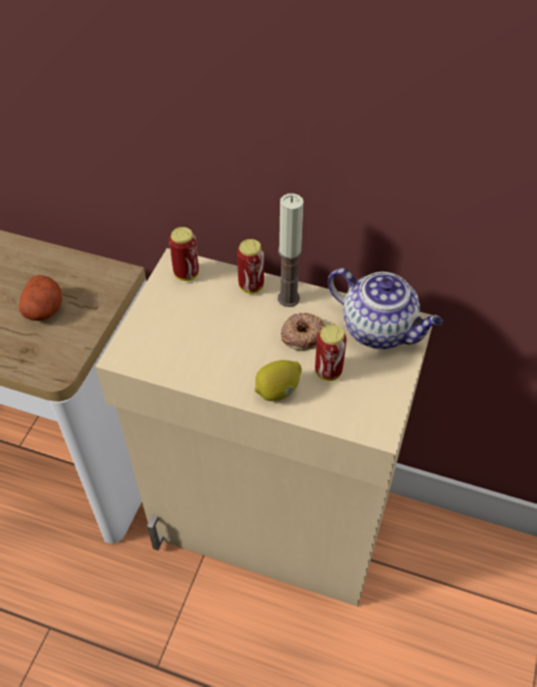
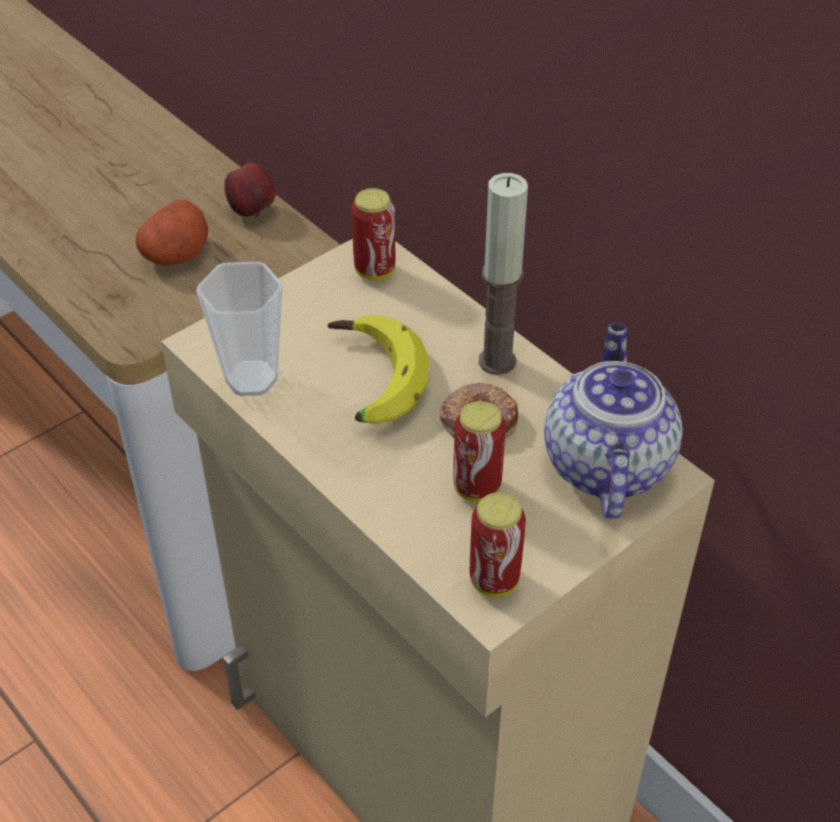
camera: 30 degrees right, 5 degrees down
can [237,239,264,294] -> can moved to [470,492,526,597]
lemon [255,360,302,401] -> none
teapot [328,268,443,349] -> teapot turned 150 degrees counterclockwise [544,323,683,519]
none -> cup [196,262,283,396]
none -> apple [225,163,276,217]
none -> banana [328,315,429,424]

